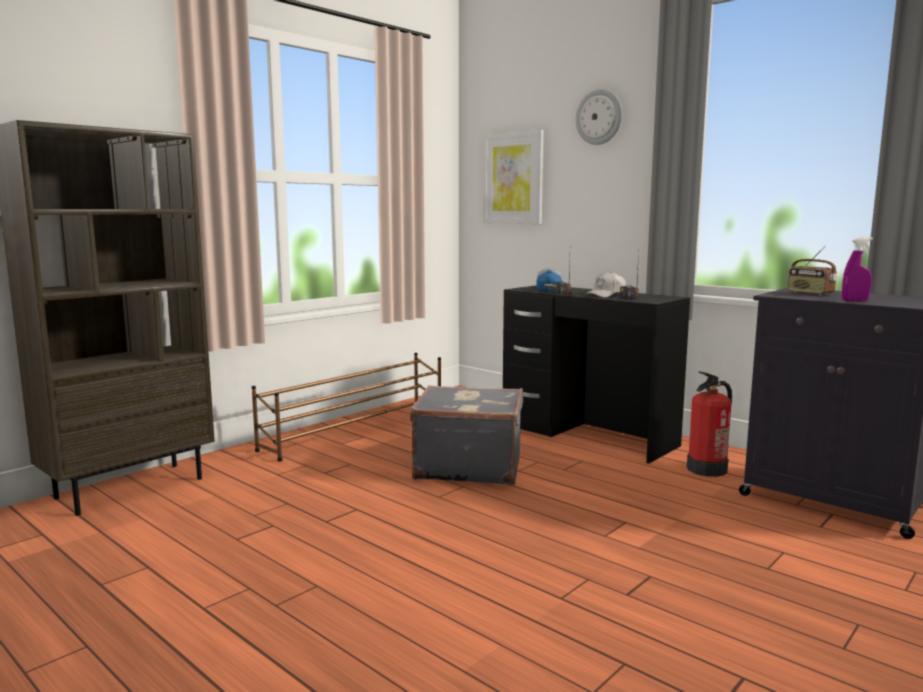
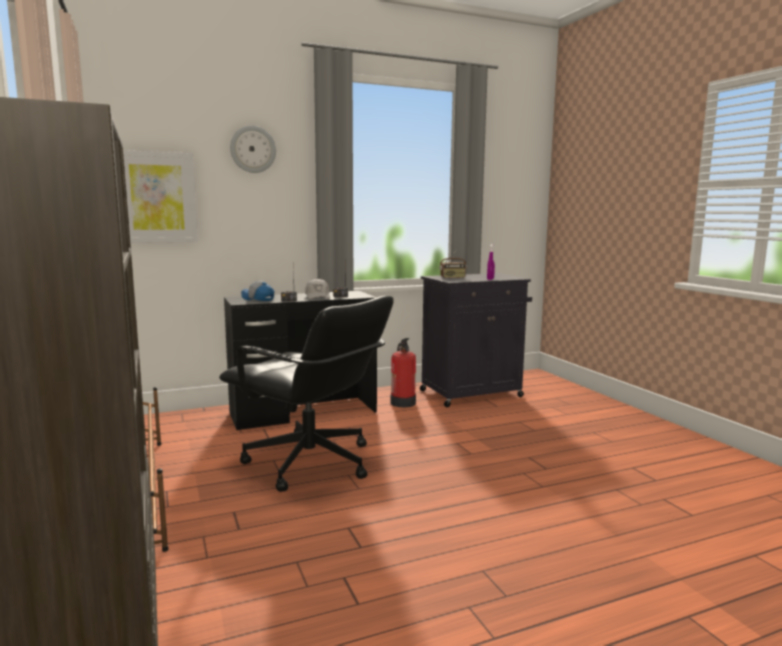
camera: 65 degrees left, 0 degrees up
grey suitcase [410,385,523,484] -> black office chair [219,296,394,492]

